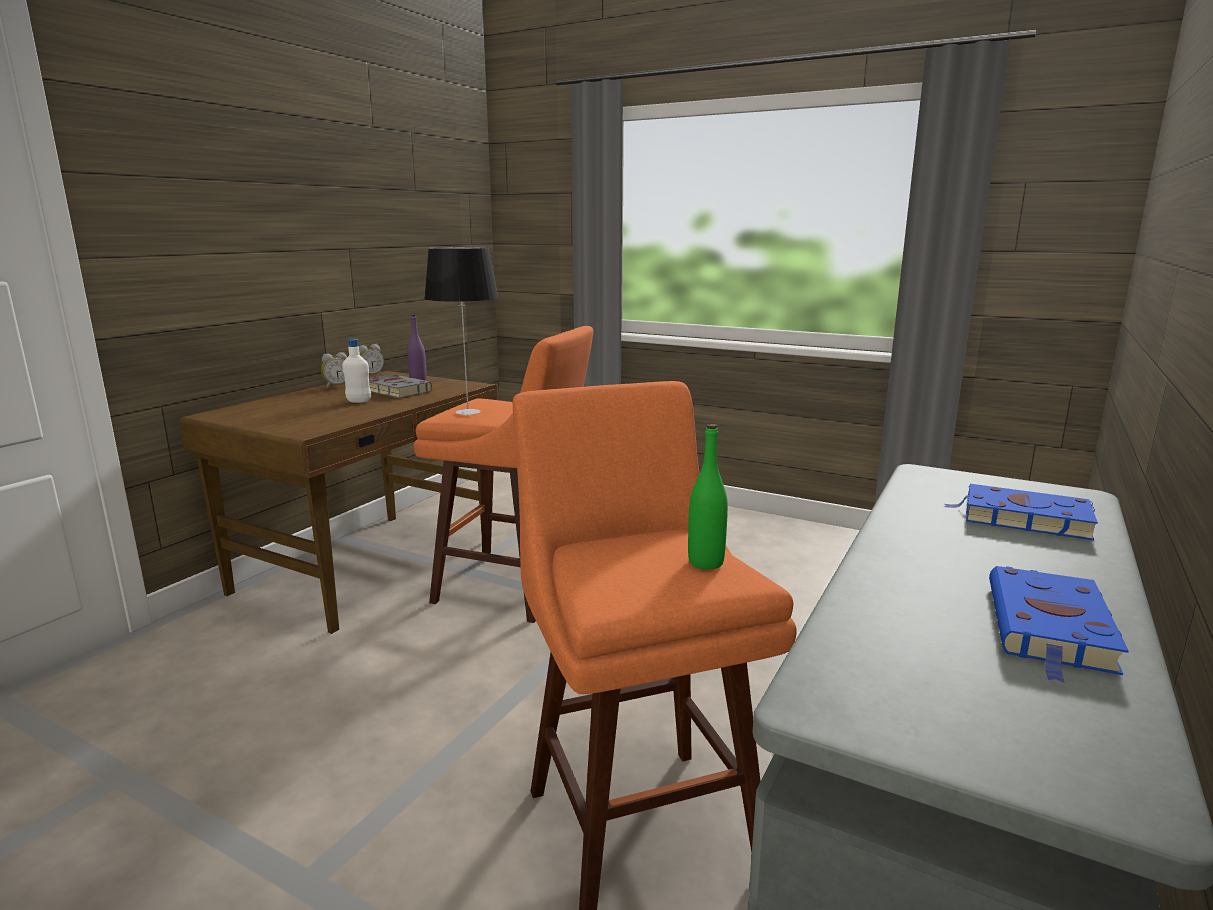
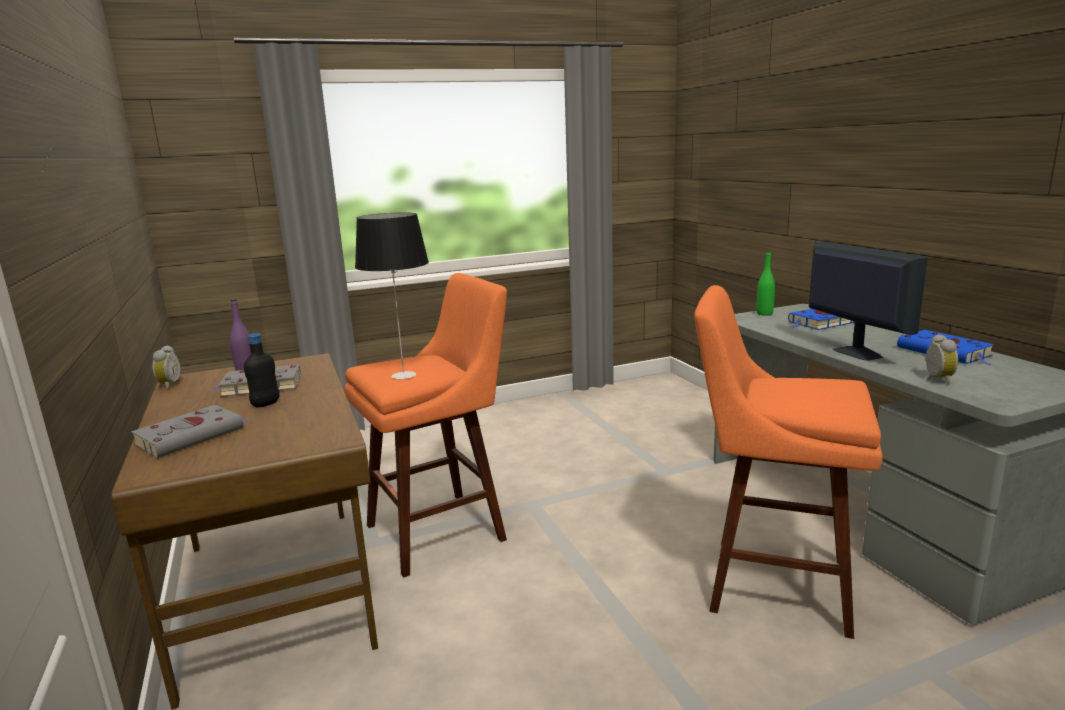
camera: 50 degrees left, 0 degrees up
alarm clock [321,352,347,389] -> alarm clock moved to [926,334,958,385]
white bottle [342,339,371,403] -> black bottle [244,333,280,408]
green bottle [688,424,728,570] -> green bottle moved to [757,251,775,316]
none -> grey book [131,405,250,458]
none -> monitor [809,241,928,361]

